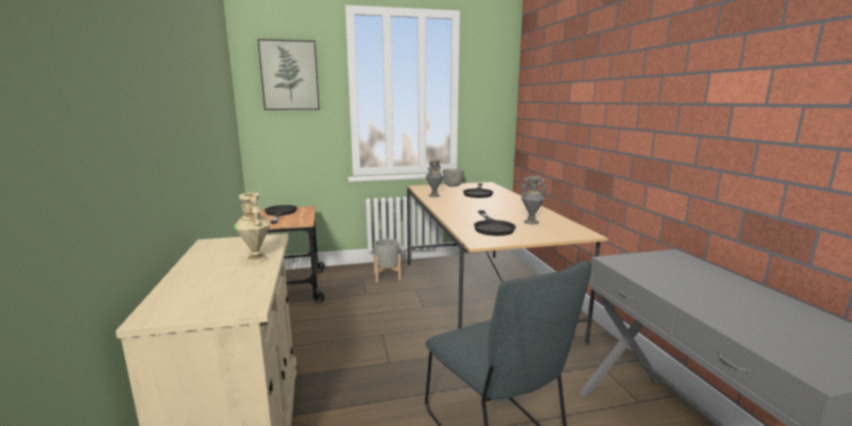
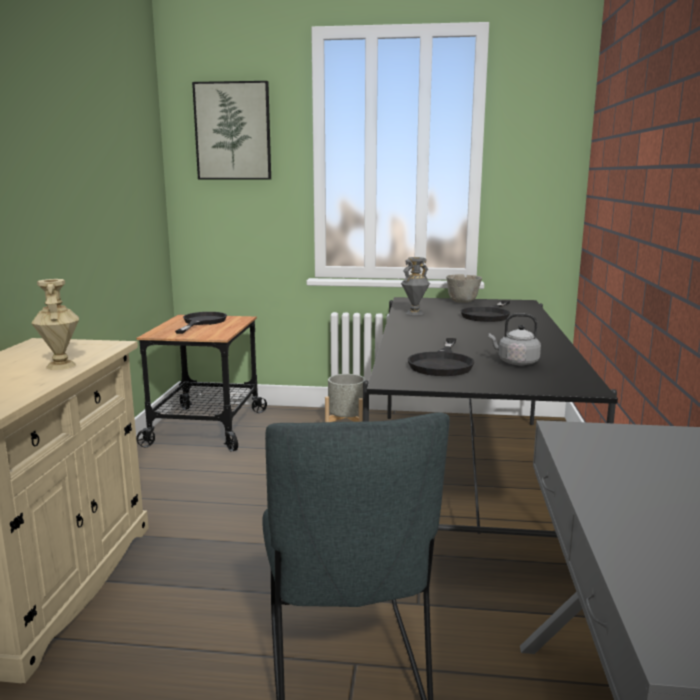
camera: 20 degrees right, 0 degrees up
beige dining table [407,182,608,344] -> black dining table [363,297,618,538]
grey vase [521,176,546,224] -> grey kettle [488,313,541,365]

